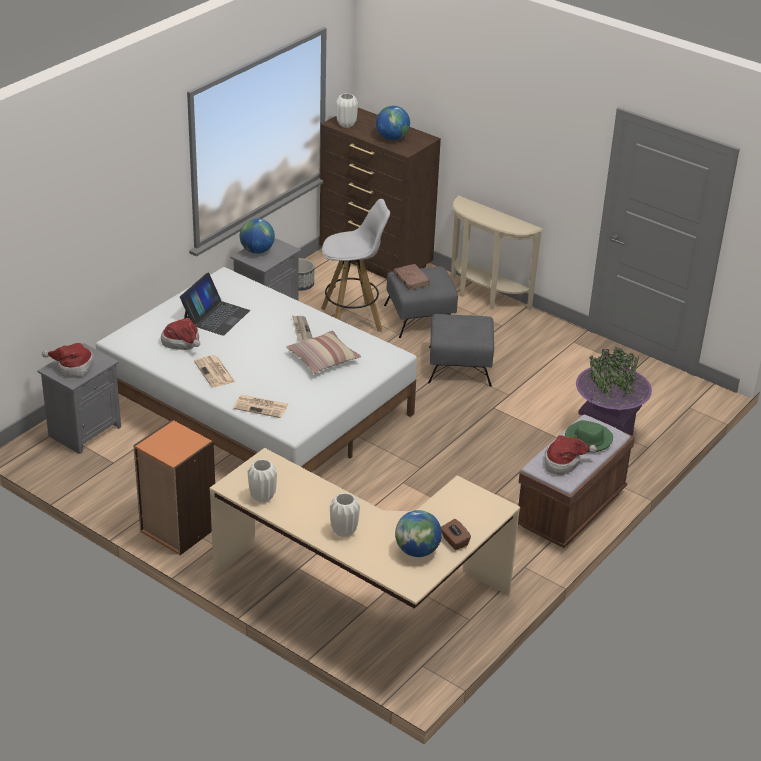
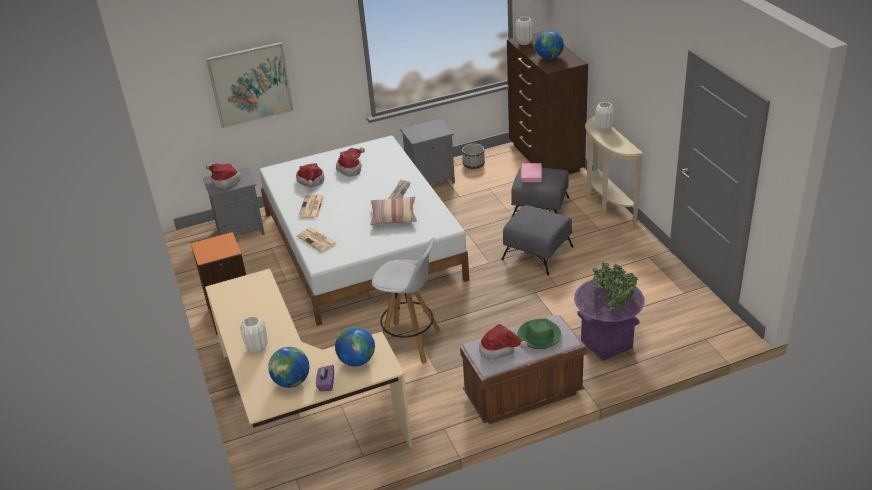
camera: 35 degrees right, 0 degrees up
laptop [180,272,250,336] -> hat [336,148,365,176]
globe [240,218,275,254] -> globe moved to [335,326,375,366]
white vase [248,459,277,503] -> white vase moved to [595,102,615,132]
white stool [321,199,390,332] -> white stool moved to [372,237,440,364]
brown book [394,264,431,290] -> pink book [521,163,542,182]
brown tissue box [441,519,471,550] -> purple tissue box [316,365,334,391]
none -> picture [206,42,294,128]

